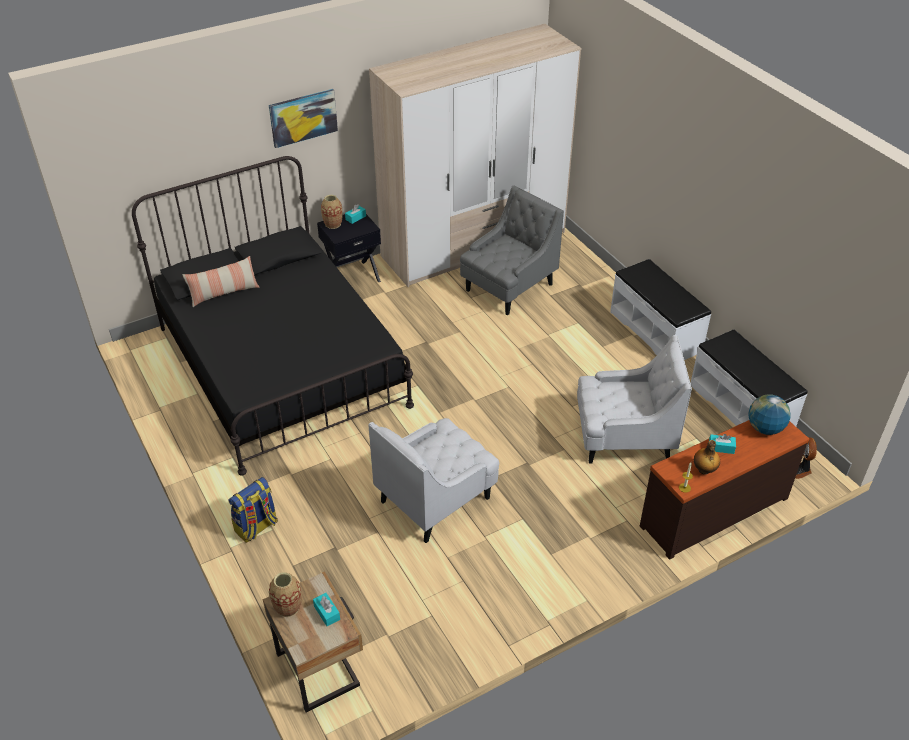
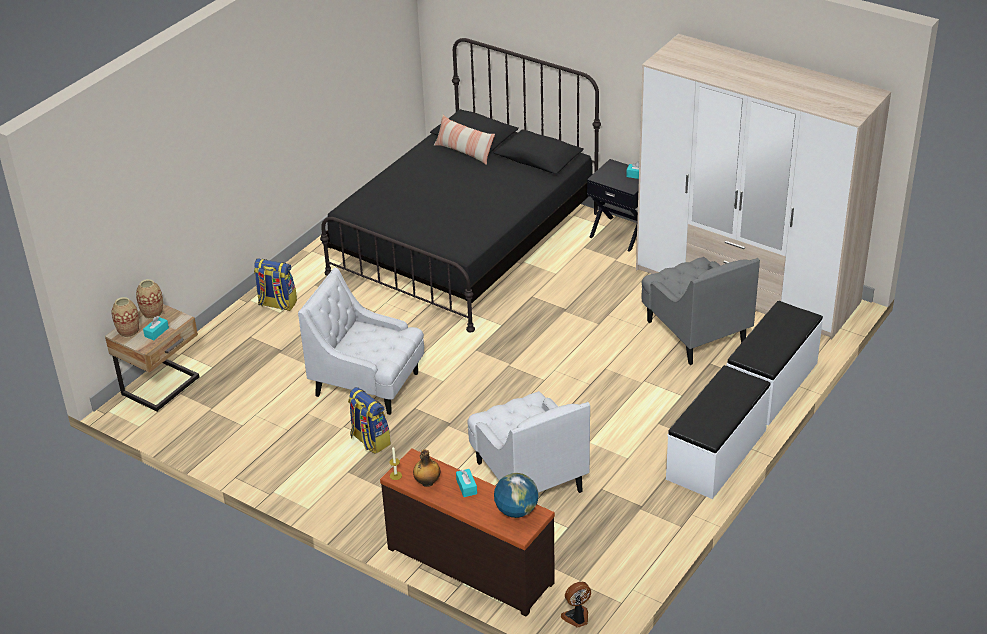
camera: 65 degrees right, 5 degrees down
picture [269,89,338,148] -> none
vase [321,195,343,229] -> vase moved to [112,297,139,338]
grey armchair [460,185,564,315] -> grey armchair turned 45 degrees clockwise [642,257,760,365]
white bench [691,329,808,426] -> white bench moved to [727,301,823,425]
none -> backpack [348,387,391,454]

